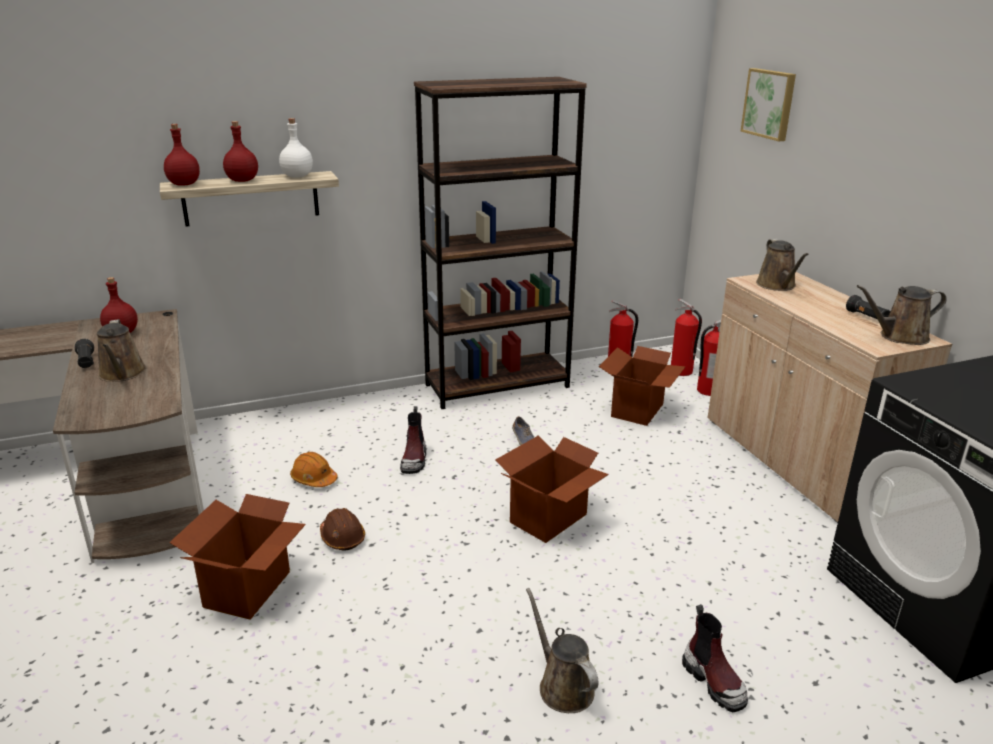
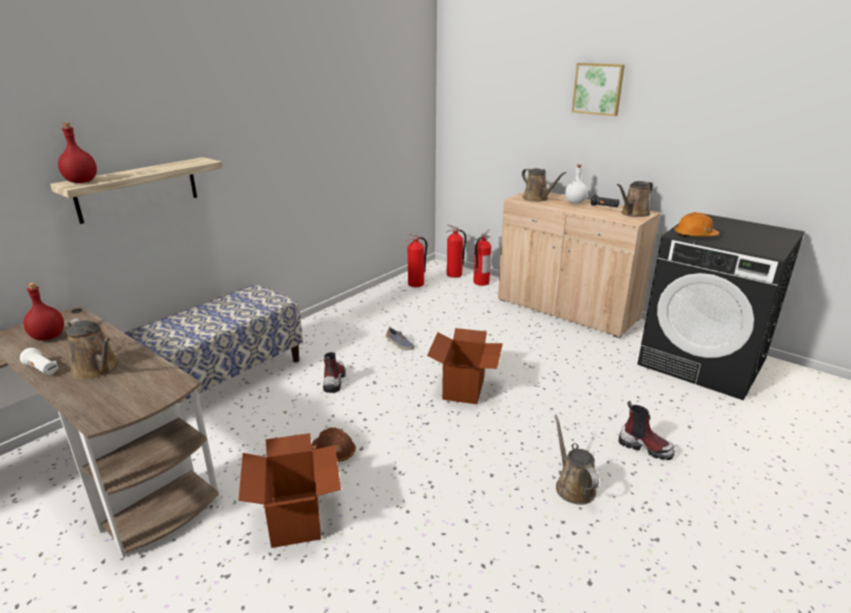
camera: 30 degrees left, 0 degrees up
black flashlight [75,339,94,368] -> white flashlight [20,348,59,375]
red bottle [223,121,258,182] -> none
white bottle [279,118,313,178] -> white bottle moved to [565,164,588,204]
orange hard hat [290,452,338,487] -> orange hard hat moved to [674,212,719,237]
boot [400,406,426,474] -> boot turned 150 degrees counterclockwise [323,352,346,393]
brown bookcase [414,77,587,409] -> none
brown watering can [526,588,599,713] -> brown watering can turned 45 degrees clockwise [554,415,599,505]
cardboard box [598,346,686,426] -> none
picture [741,68,796,141] -> picture moved to [572,63,625,116]
none -> bench [125,284,303,403]

